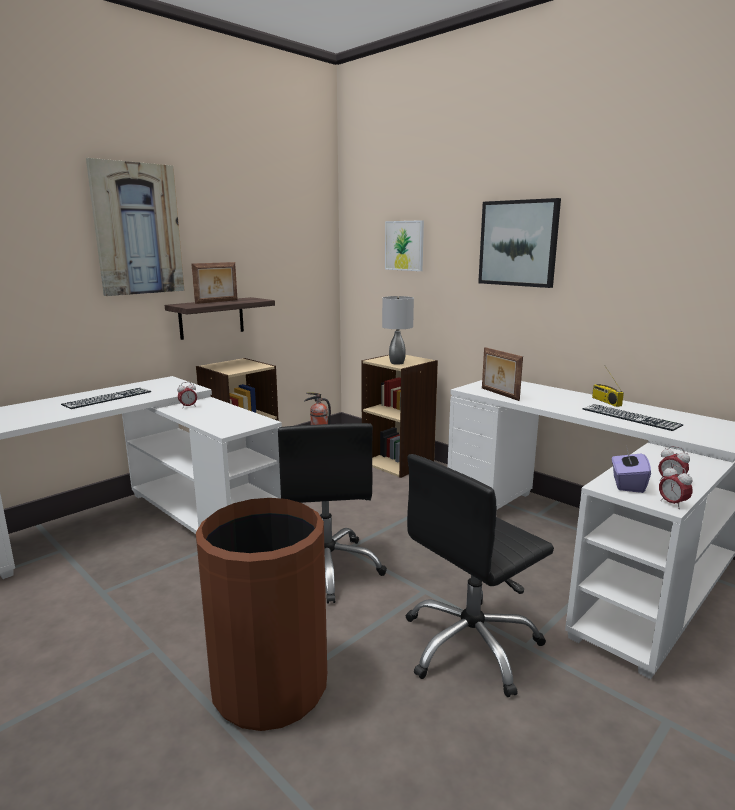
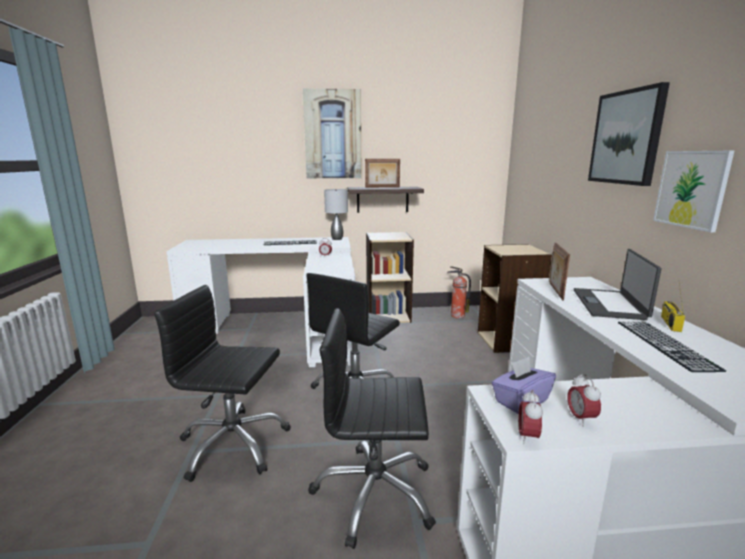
camera: 40 degrees right, 0 degrees up
brown trash can [196,498,327,731] -> black office chair [154,285,291,482]
grey table lamp [382,296,414,365] -> grey table lamp moved to [324,189,348,240]
picture [385,220,424,271] -> picture moved to [653,151,734,232]
none -> laptop [574,249,661,320]

